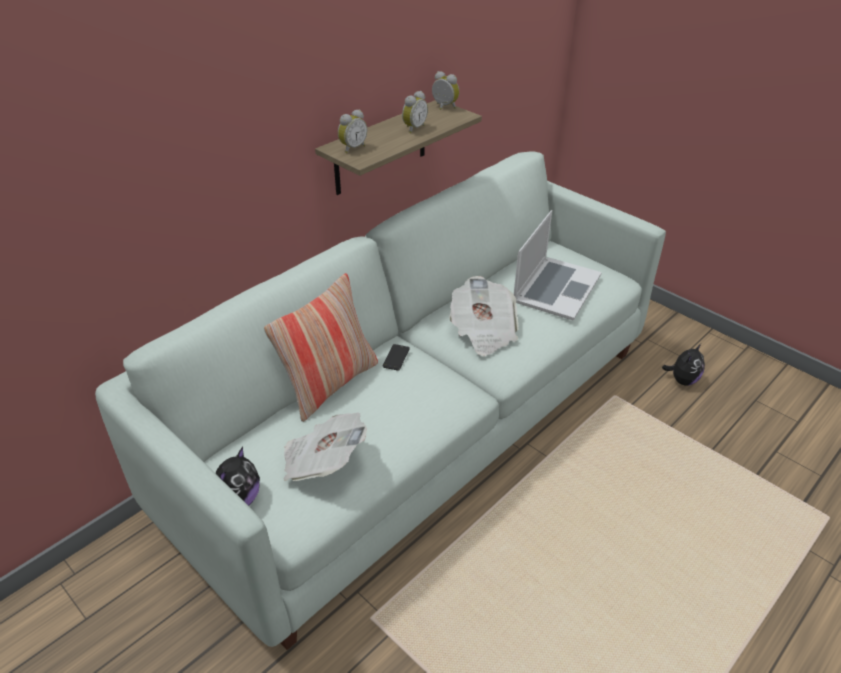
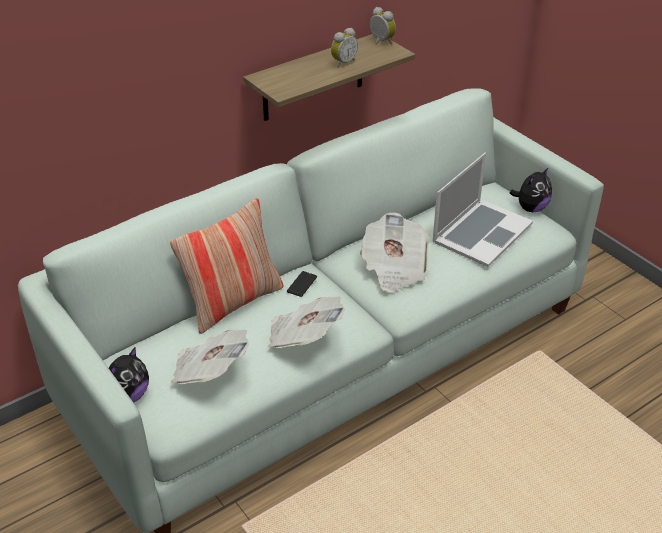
camera: 10 degrees right, 0 degrees up
alarm clock [338,109,367,153] -> none
plush toy [662,344,705,386] -> plush toy moved to [510,168,552,212]
none -> newspaper [268,296,345,348]

